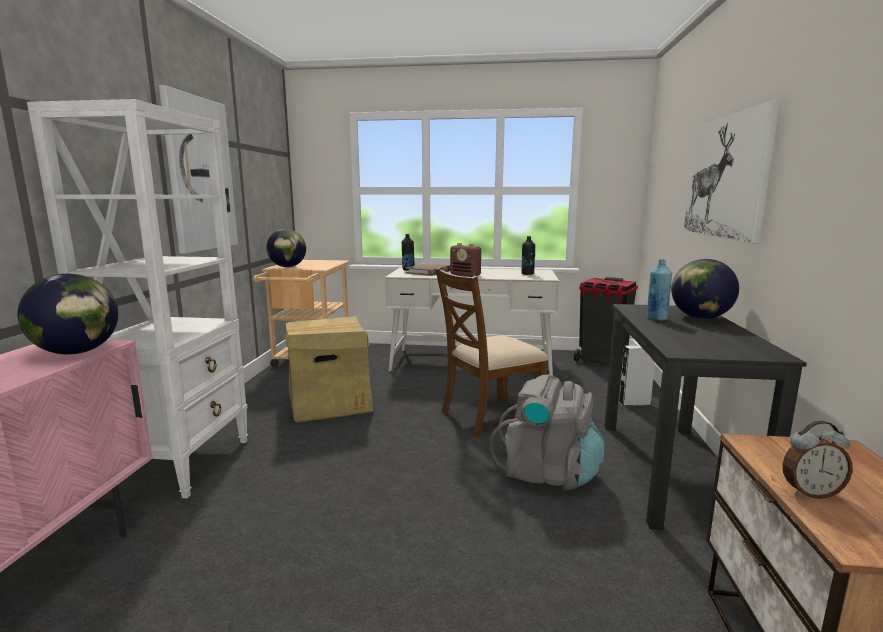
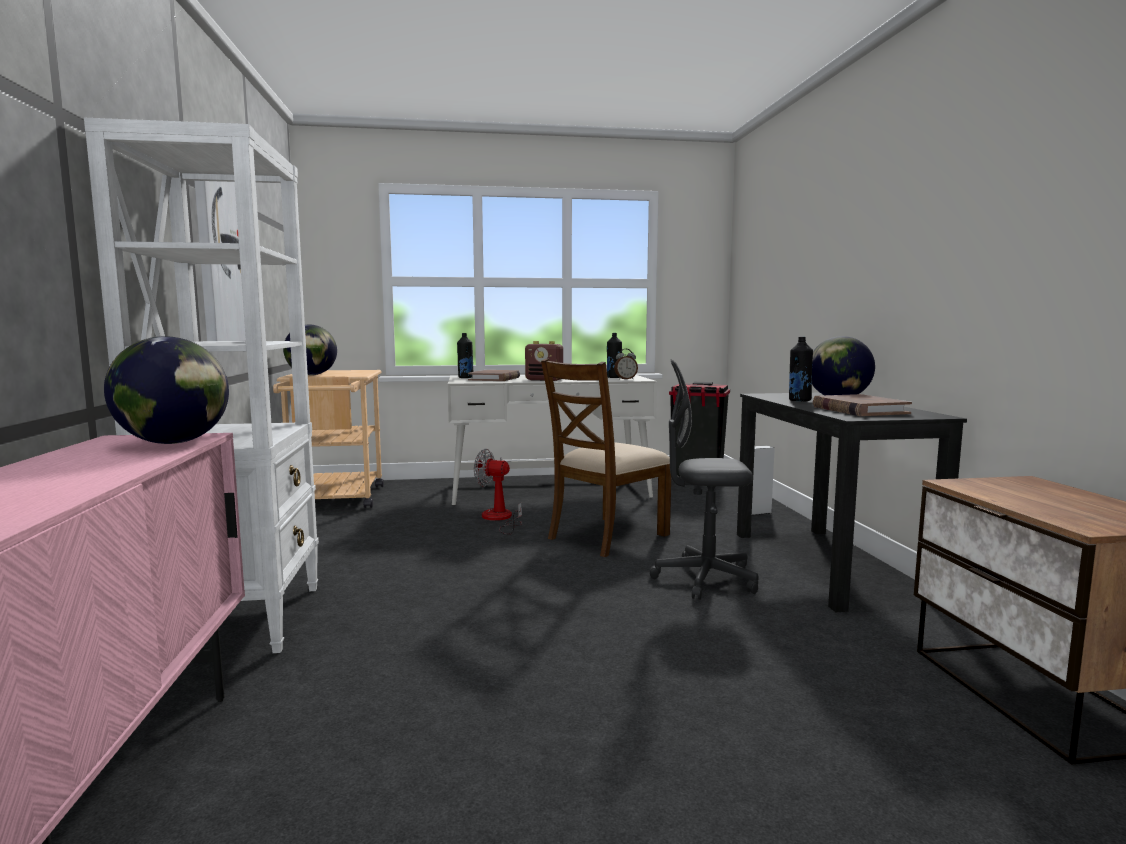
camera: 15 degrees left, 5 degrees down
cardboard box [285,316,373,422] -> none
grey backpack [489,375,605,491] -> grey office chair [650,359,759,600]
blue bottle [647,259,672,321] -> black bottle [789,337,813,401]
picture [684,100,780,243] -> none
alarm clock [783,420,853,499] -> alarm clock moved to [614,349,638,380]
none -> fan [474,449,522,535]
none -> brown book [813,394,912,416]

